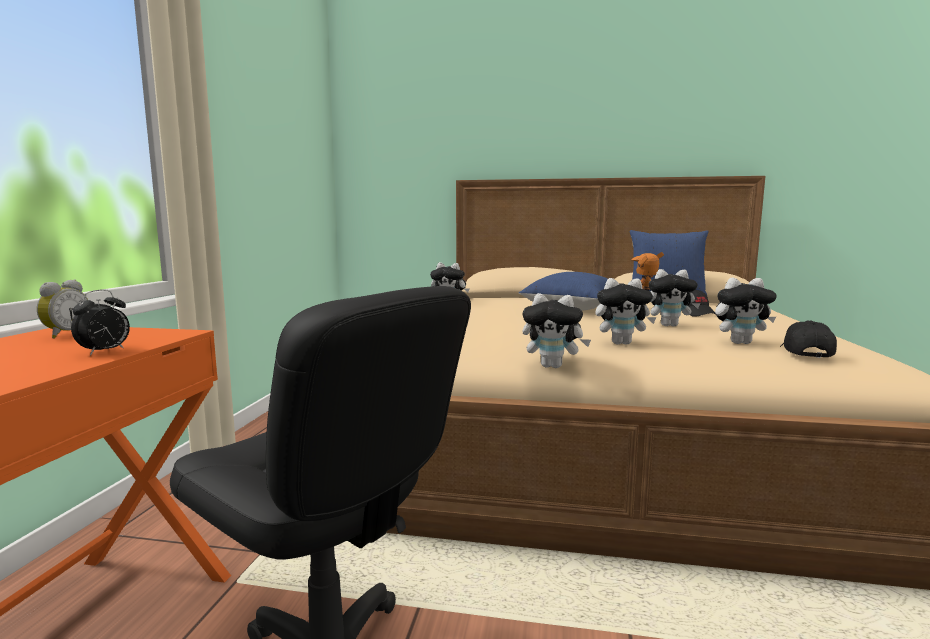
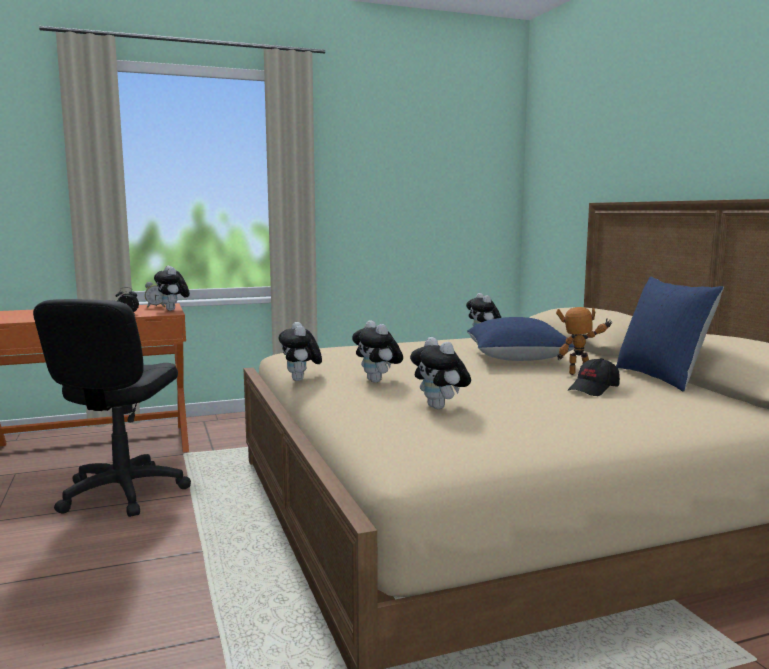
camera: 60 degrees right, 0 degrees up
plush toy [649,269,701,326] -> plush toy moved to [154,266,190,311]
black cap [780,321,837,358] -> none

